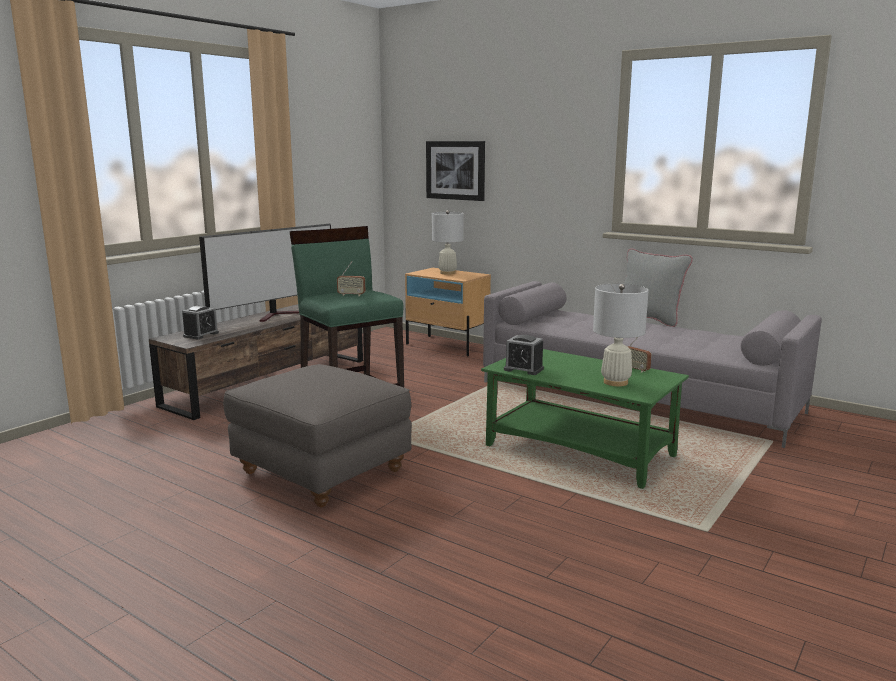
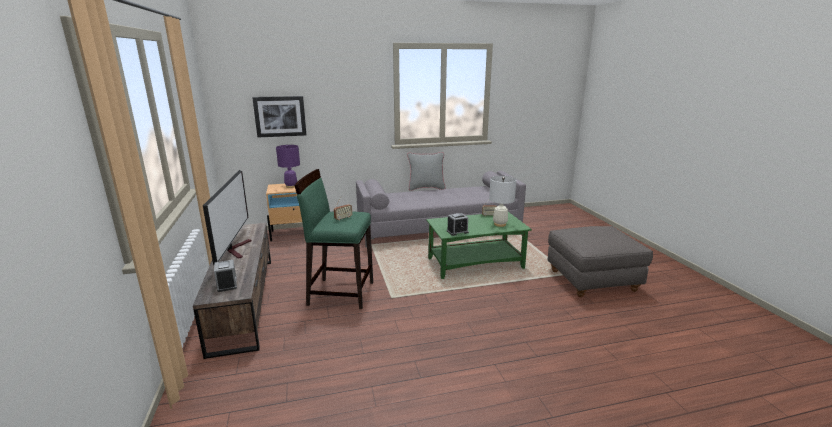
camera: 50 degrees left, 5 degrees up
grey ottoman [223,364,412,507] -> grey ottoman moved to [548,226,653,297]
white table lamp [432,210,464,275] -> purple table lamp [276,145,300,188]

